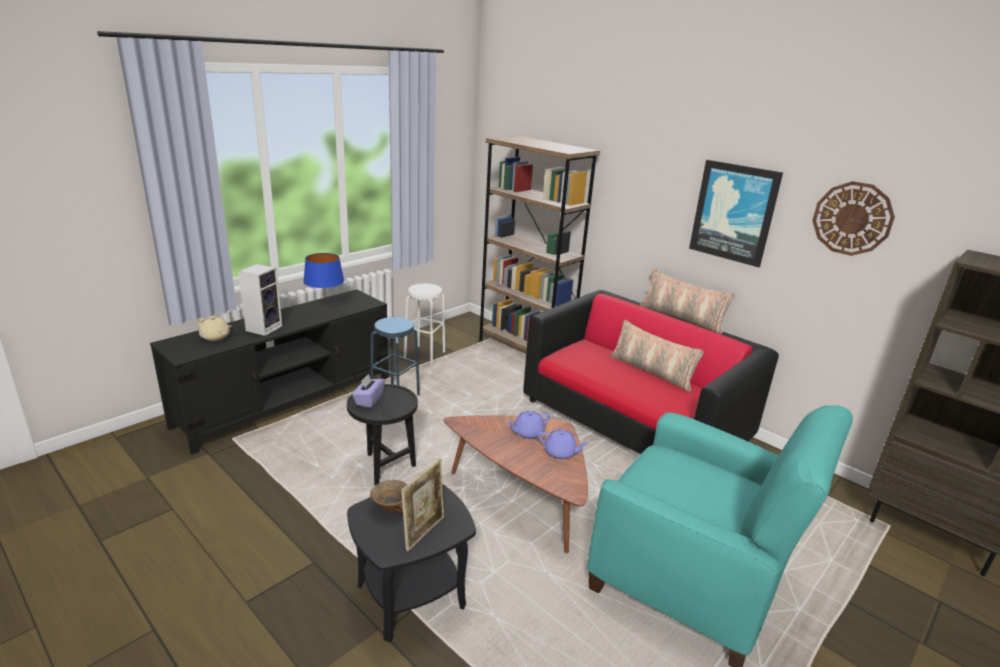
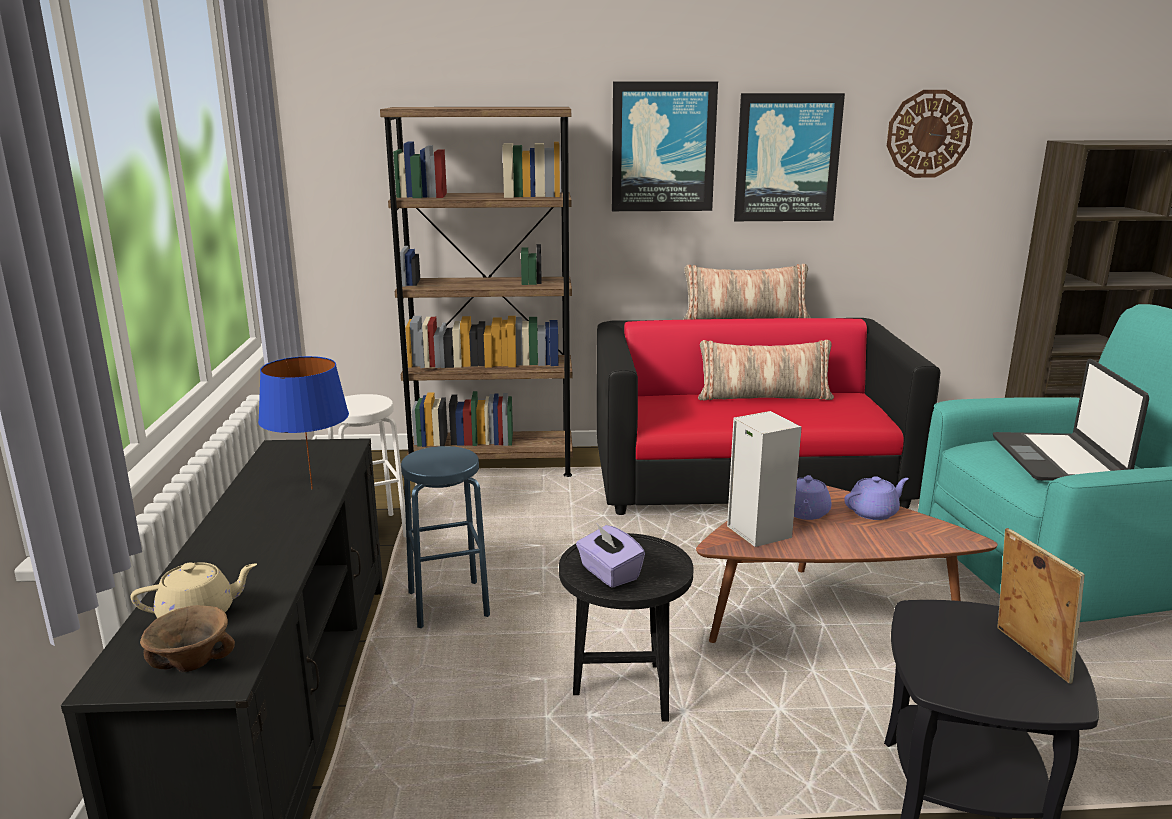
camera: 45 degrees left, 5 degrees down
speaker [238,264,282,336] -> speaker moved to [727,411,802,547]
brown bowl [370,480,407,514] -> brown bowl moved to [140,605,235,672]
none -> picture [612,82,718,211]
none -> laptop [993,359,1149,481]

